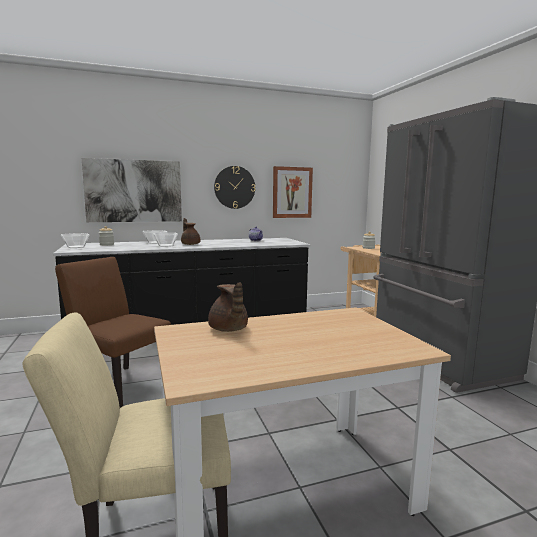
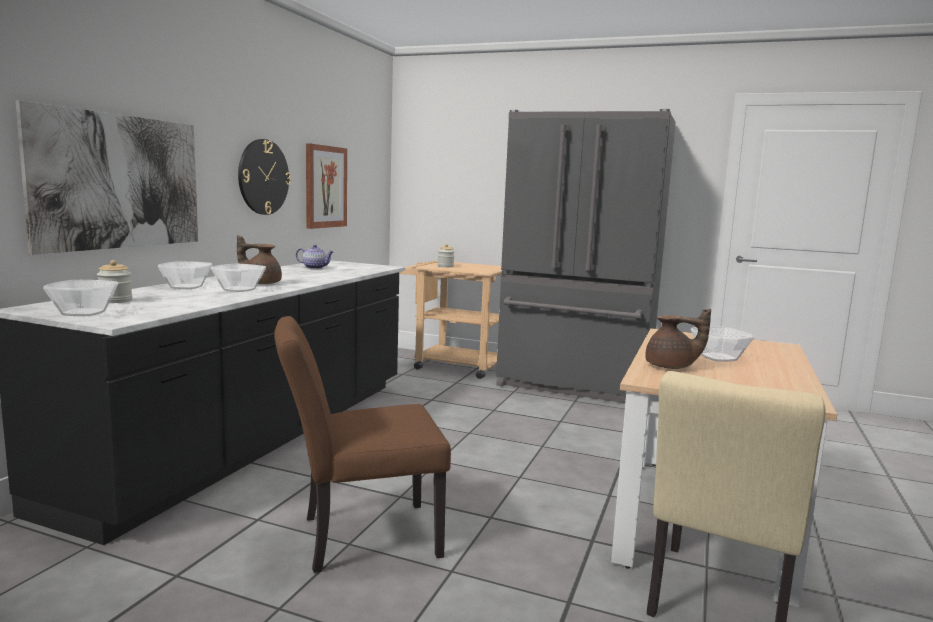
camera: 50 degrees left, 0 degrees up
none -> bowl [691,327,754,362]

